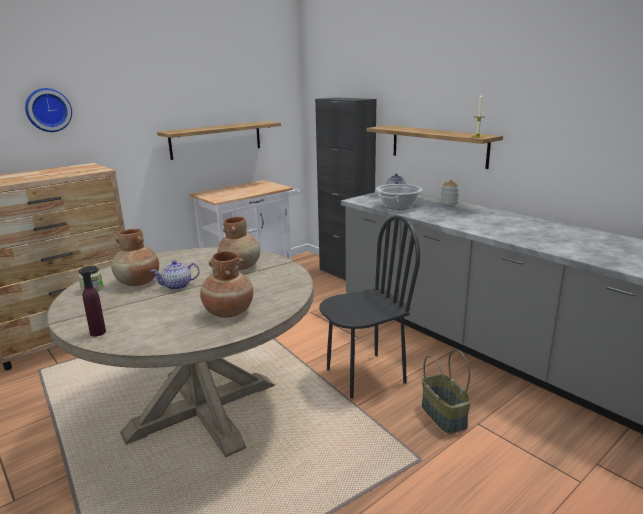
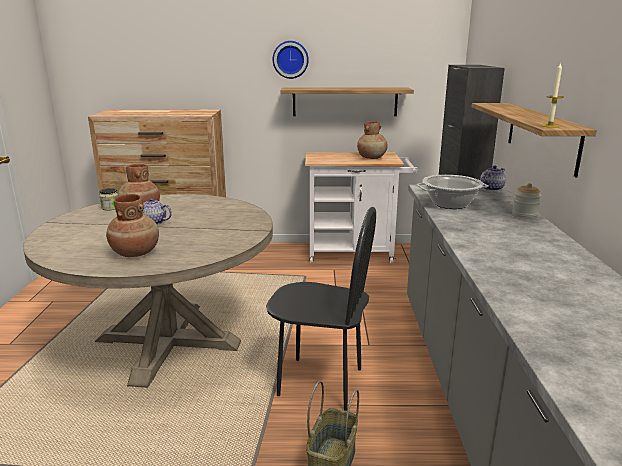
camera: 40 degrees right, 0 degrees up
wall clock [25,88,72,132] -> wall clock moved to [273,41,309,79]
purple bottle [82,270,106,336] -> none
brown vase [218,217,260,270] -> brown vase moved to [357,121,388,159]

